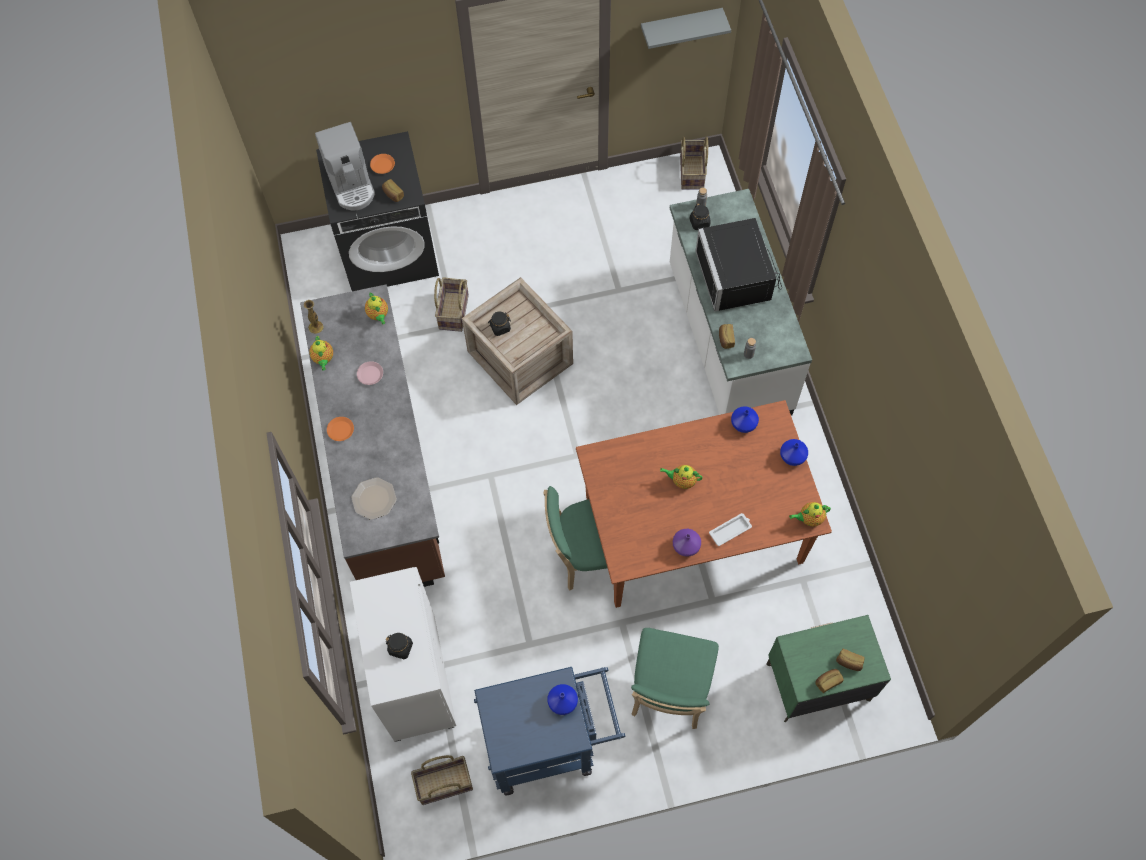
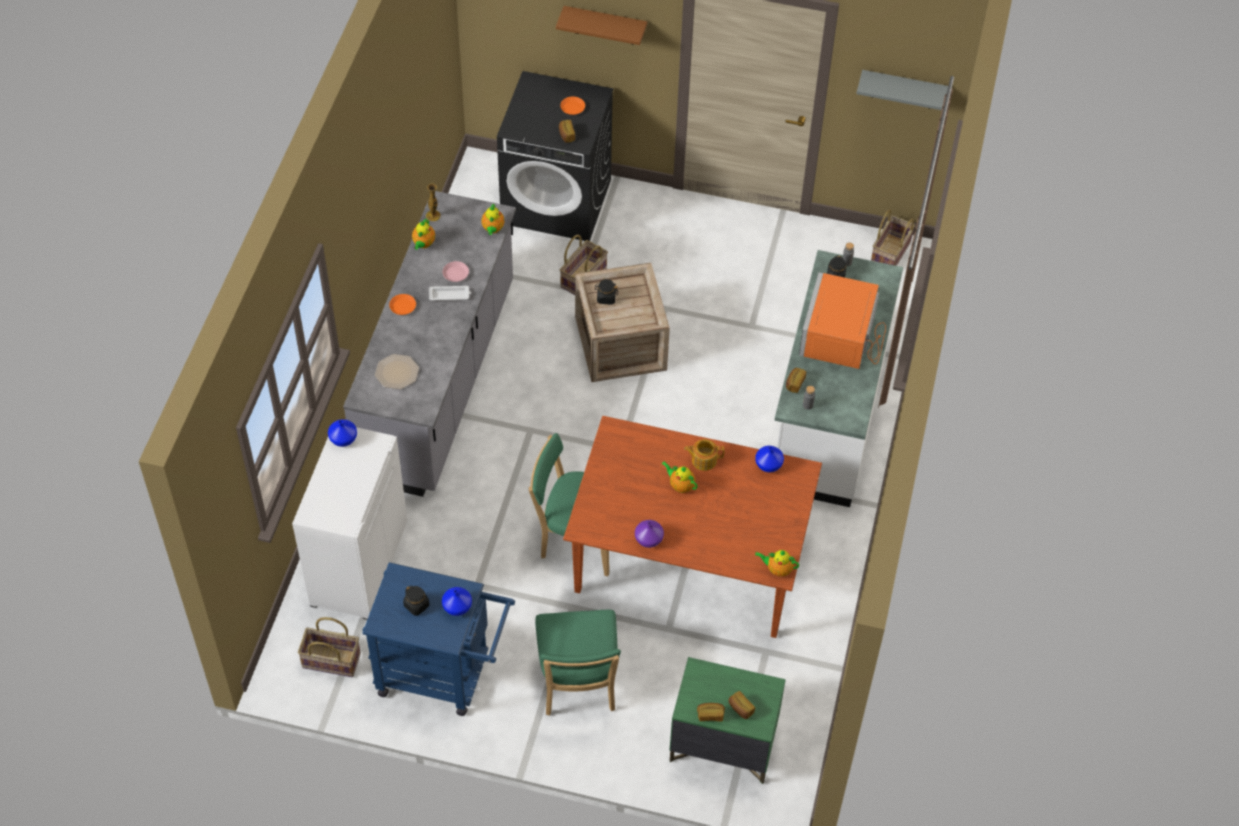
camera: 25 degrees right, 10 degrees down
brown counter [300,284,445,587] -> grey counter [343,191,516,497]
coffee machine [315,122,375,210] -> none
black jar [386,633,413,659] -> black jar moved to [403,585,429,616]
green chair [631,628,719,729] -> green chair turned 45 degrees counterclockwise [535,610,621,716]
black microwave [695,218,782,312] -> orange microwave [799,272,886,369]
white tray [709,513,752,546] -> white tray moved to [429,286,471,300]
blue vase [780,439,808,466] -> blue vase moved to [328,419,357,447]
none -> brown shelf [556,6,647,45]
none -> teapot [684,439,724,471]

